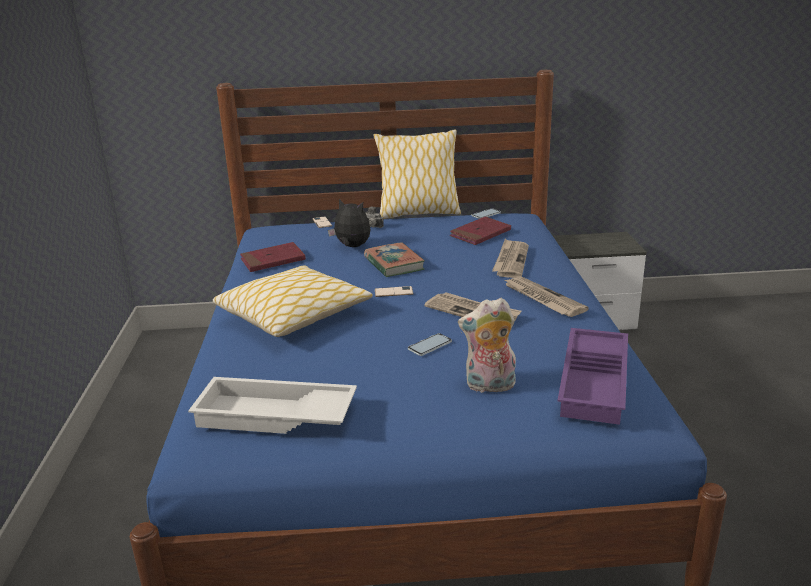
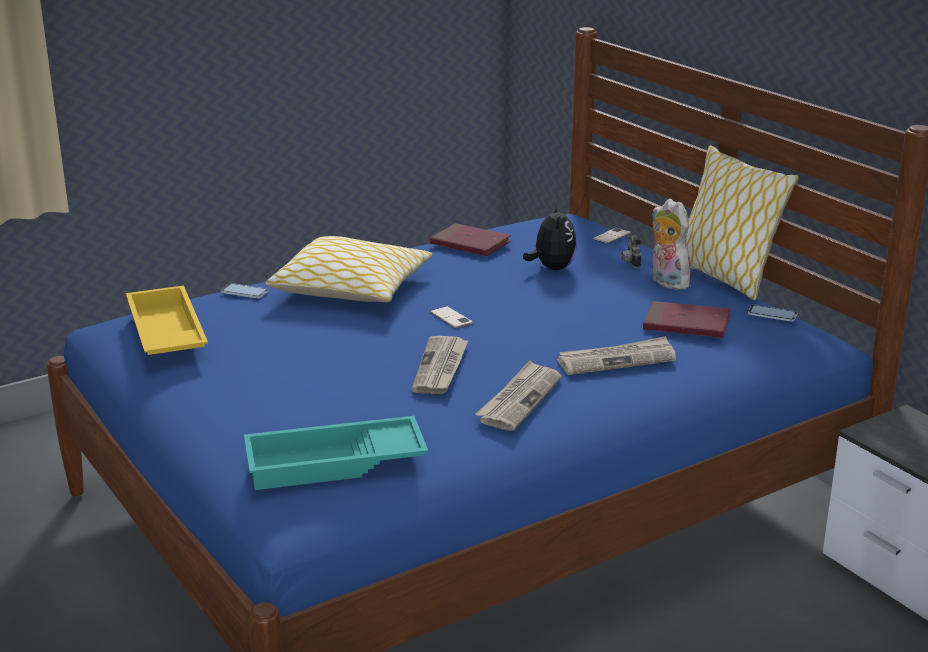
camera: 60 degrees right, 0 degrees up
white tray [188,377,357,434] -> yellow tray [126,285,208,355]
book [364,242,425,277] -> none
phone [408,333,452,356] -> phone moved to [221,283,269,298]
plush toy [458,298,516,393] -> plush toy moved to [651,199,690,290]
purple tray [557,328,628,425] -> turquoise tray [244,416,428,490]

